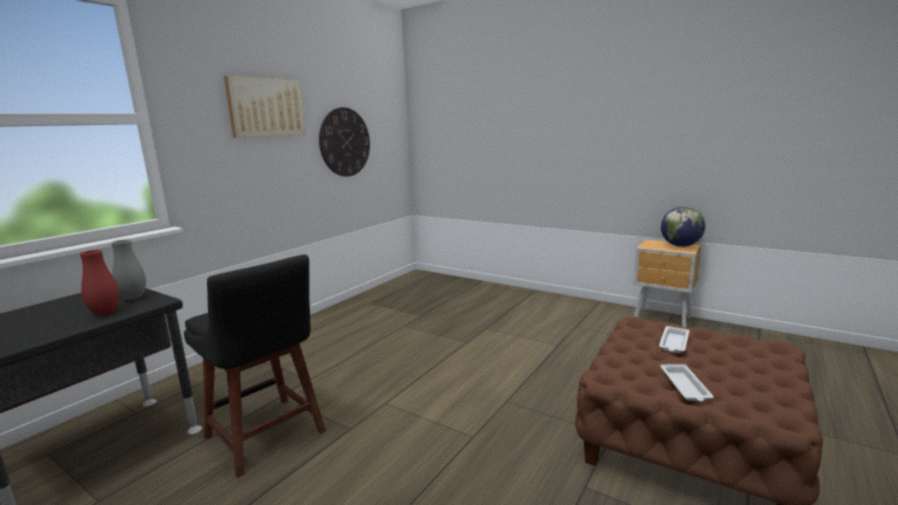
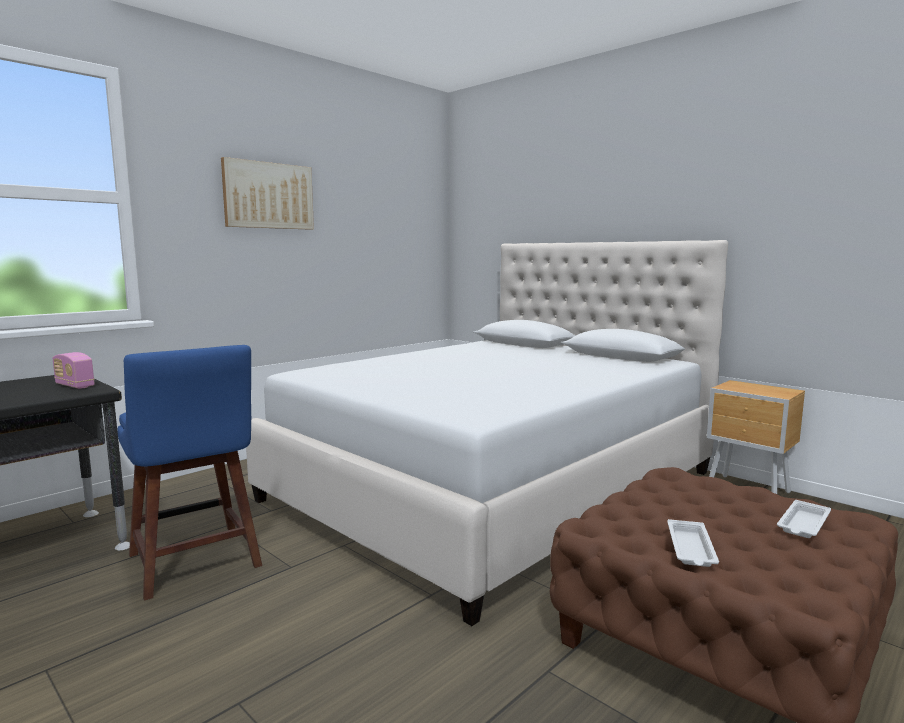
camera: 10 degrees right, 5 degrees down
red vase [80,250,119,316] -> none
grey vase [111,239,146,300] -> radio [52,352,95,389]
black stool [184,254,326,478] -> blue stool [117,345,262,601]
wall clock [319,107,370,177] -> none
white tray [659,326,689,353] -> white tray moved to [777,500,831,538]
globe [661,207,705,247] -> none
none -> white bed [246,240,728,626]

